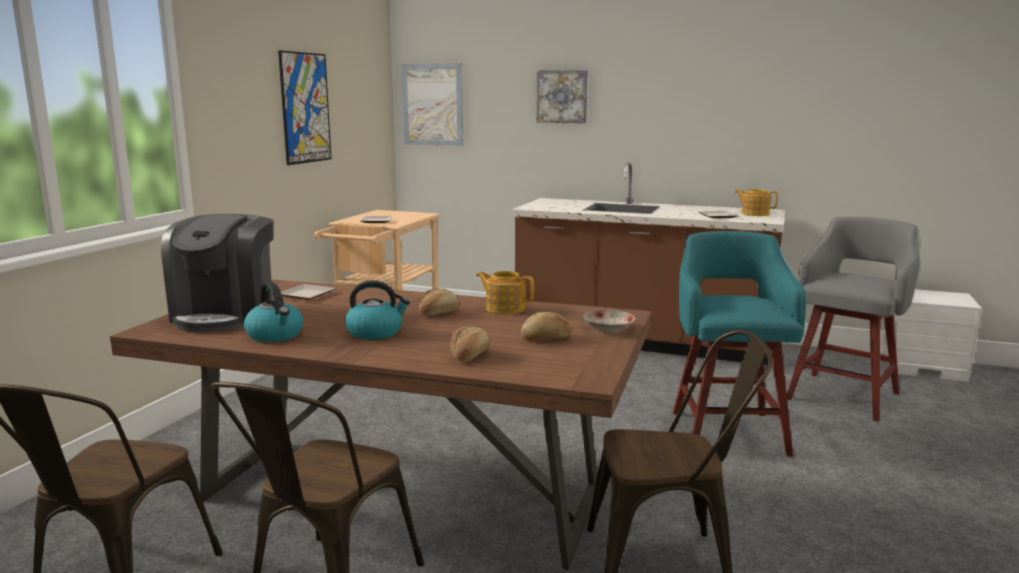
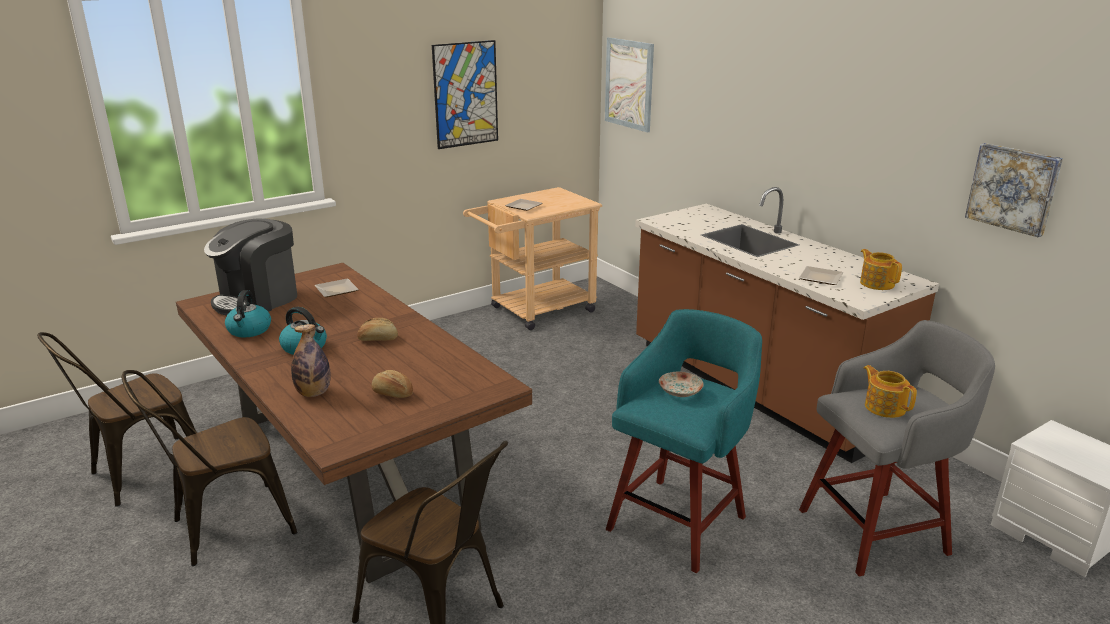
camera: 35 degrees right, 10 degrees up
bread [450,326,490,362] -> bottle [291,324,330,397]
teapot [476,271,534,314] -> teapot moved to [864,365,917,418]
picture [537,70,588,123] -> picture moved to [965,143,1063,237]
plate [584,310,636,333] -> plate moved to [659,372,704,397]

